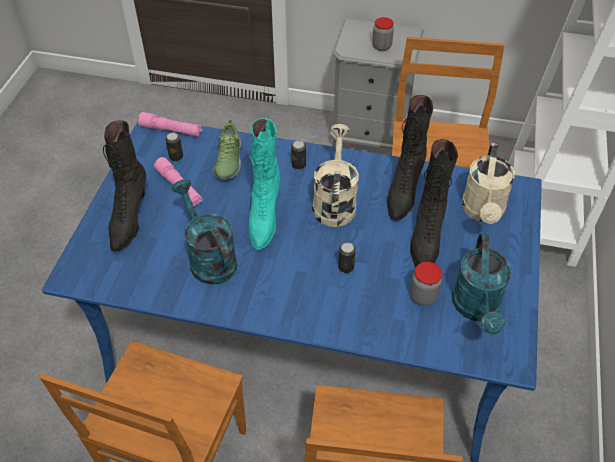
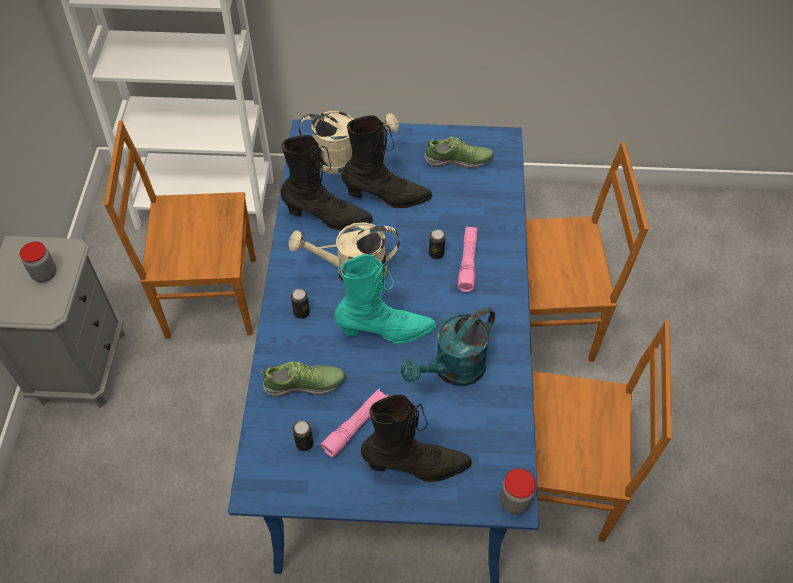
camera: 100 degrees left, 5 degrees up
pink flashlight [138,112,202,137] -> pink flashlight moved to [457,226,478,292]
jar [410,262,442,306] -> jar moved to [500,469,536,514]
turquoise watering can [452,234,511,335] -> shoe [425,137,494,169]

